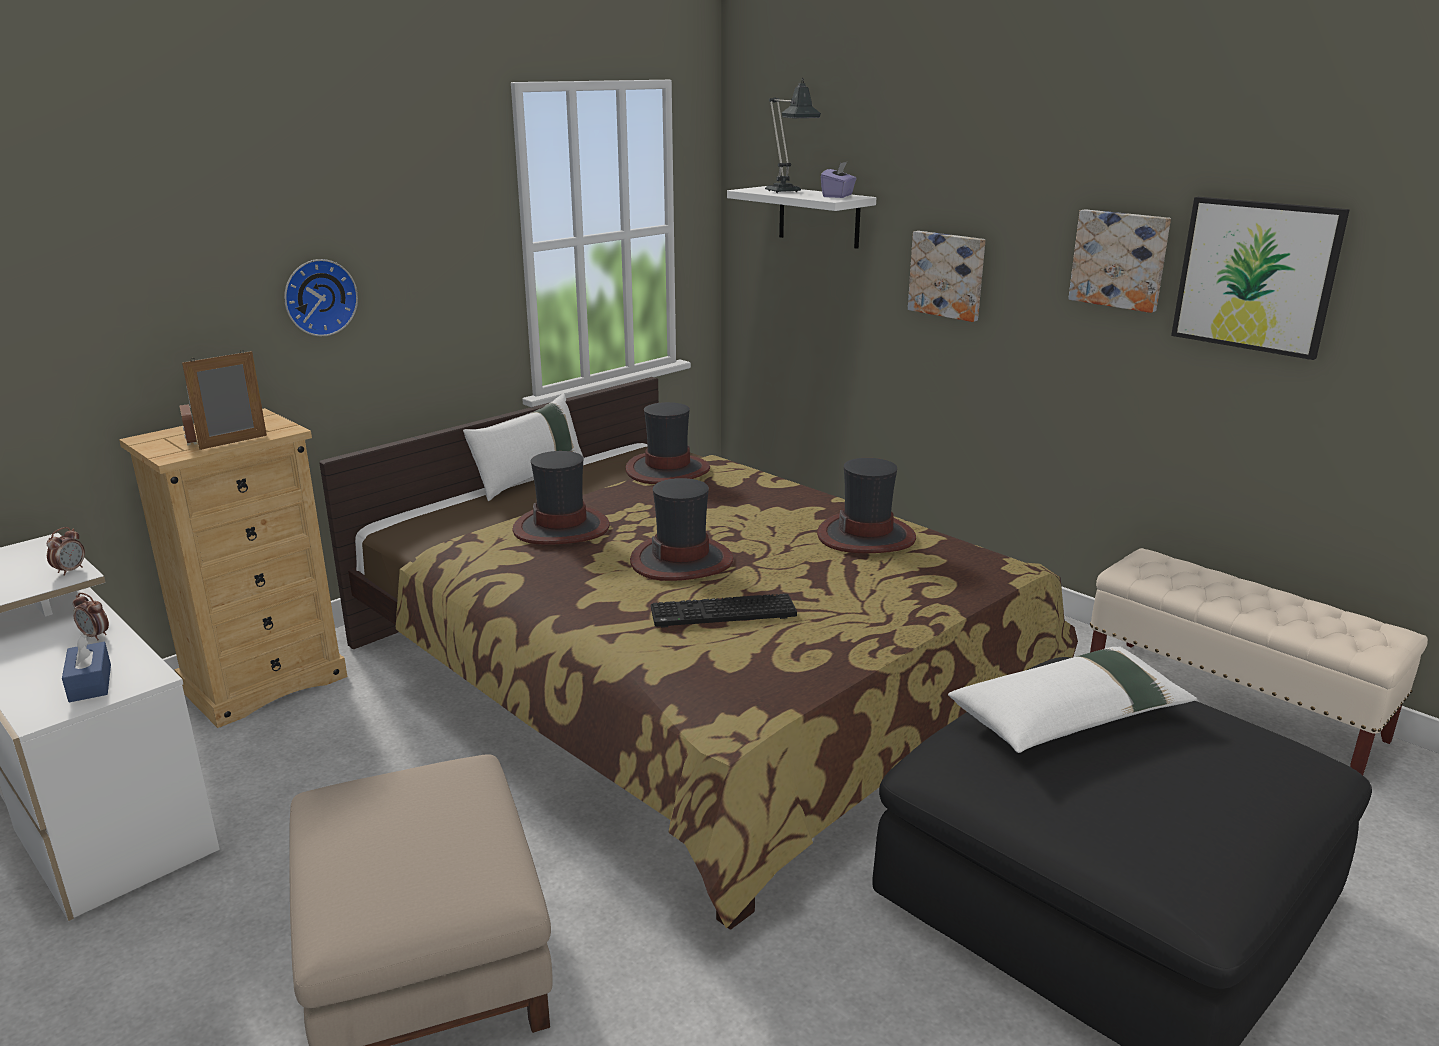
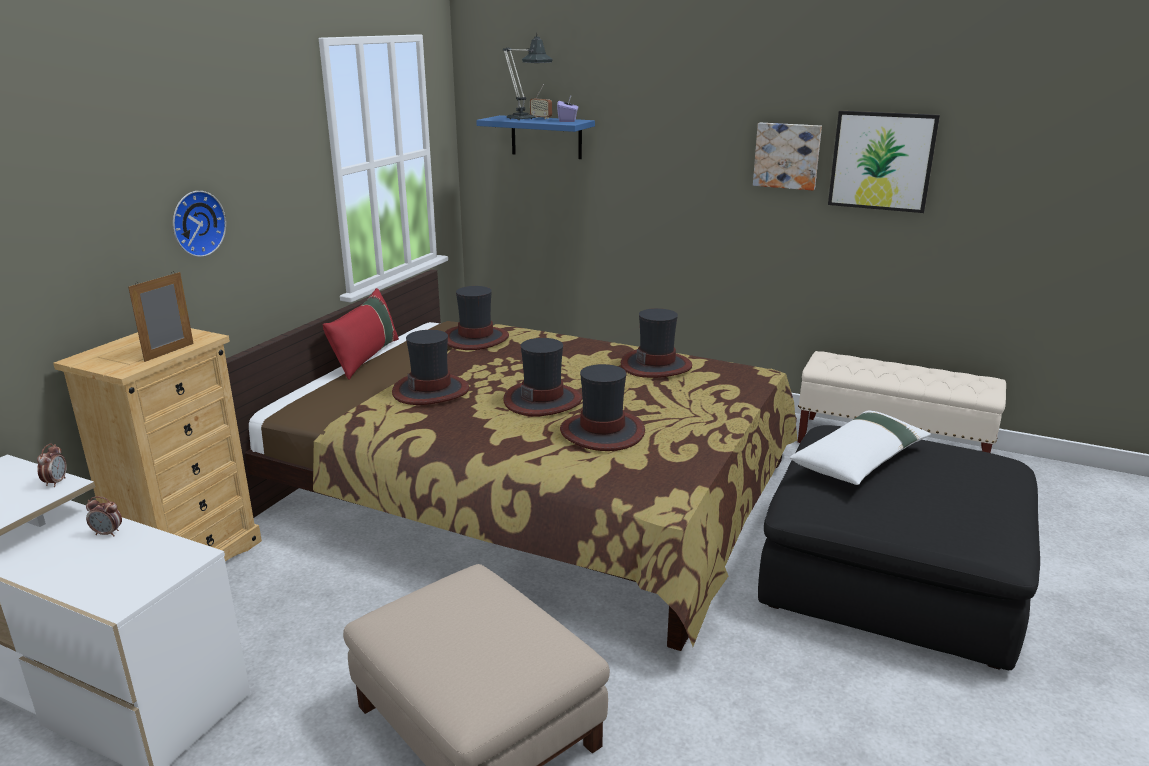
camera: 20 degrees left, 0 degrees up
blue tissue box [62,634,111,702] -> none
radio [179,385,197,445] -> radio moved to [530,85,552,119]
white pillow [463,393,584,501] -> red pillow [323,288,399,380]
keyboard [651,593,797,628] -> hat [560,364,645,451]
white shelf [727,186,876,249] -> blue shelf [476,115,595,159]
picture [908,231,986,322] -> none

